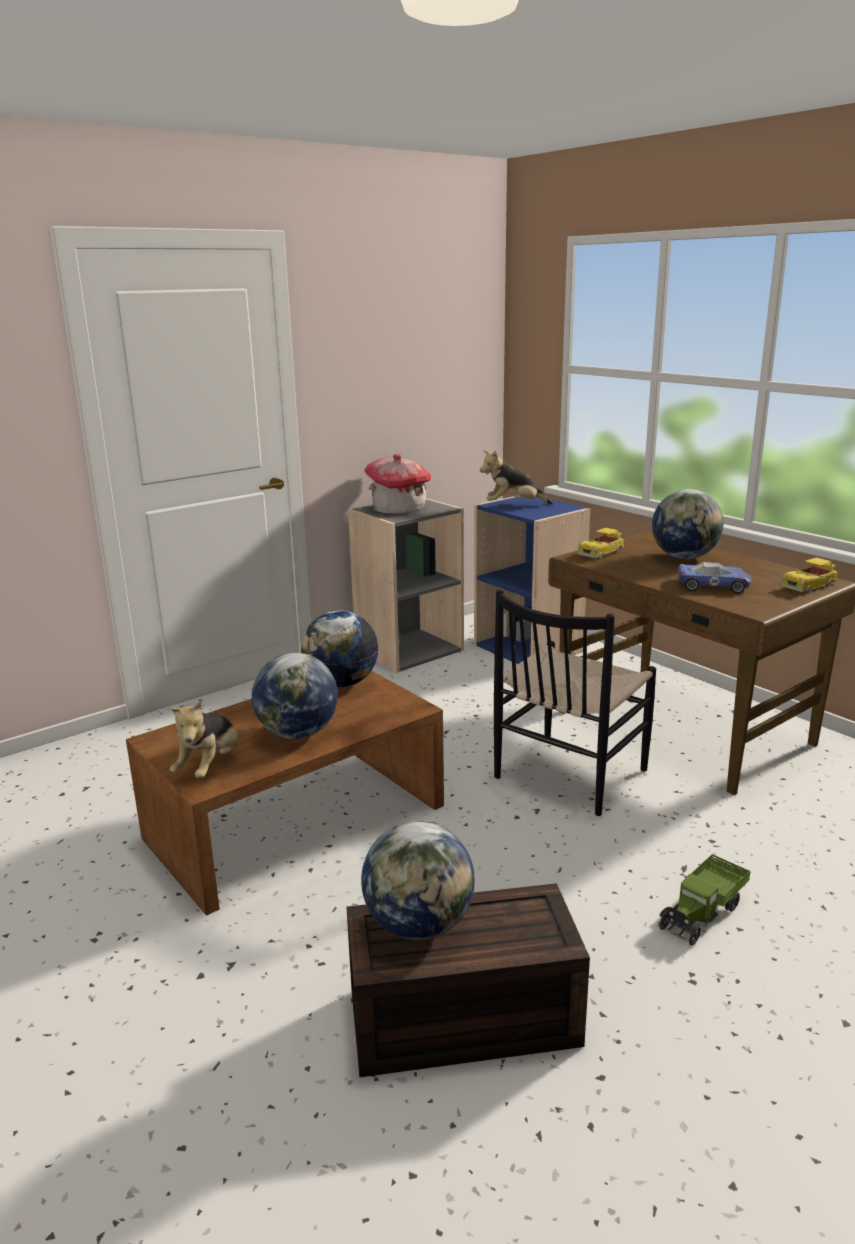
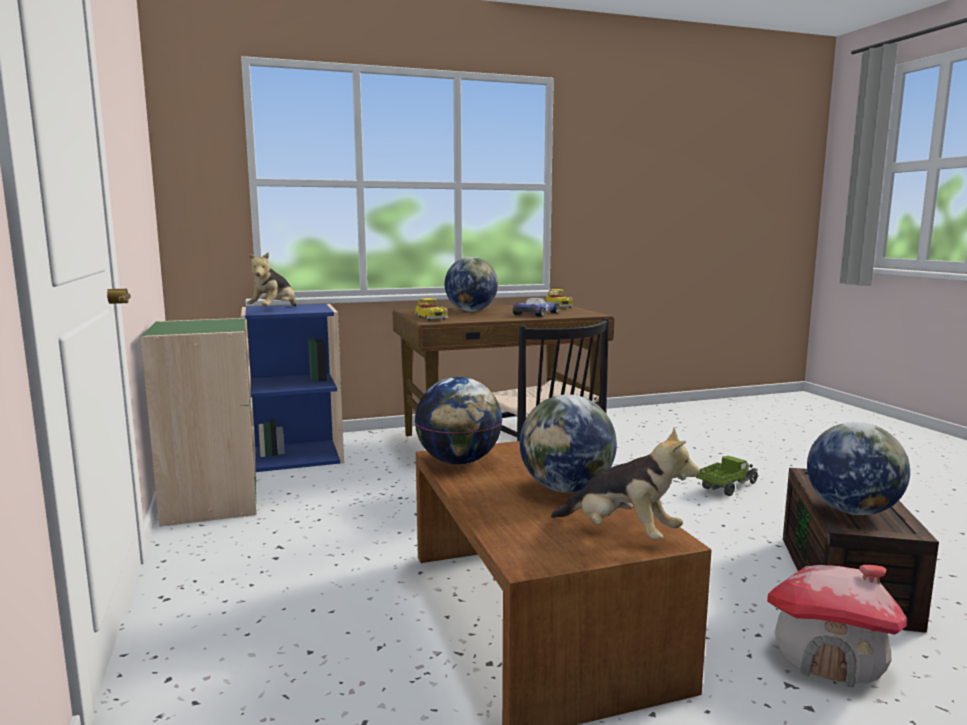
camera: 70 degrees left, 10 degrees down
grey bookcase [348,498,464,673] -> green bookcase [141,318,257,527]
toy house [364,454,431,514] -> toy house moved to [767,565,907,687]
toy truck [658,854,750,946] -> toy truck turned 105 degrees counterclockwise [696,456,759,496]

